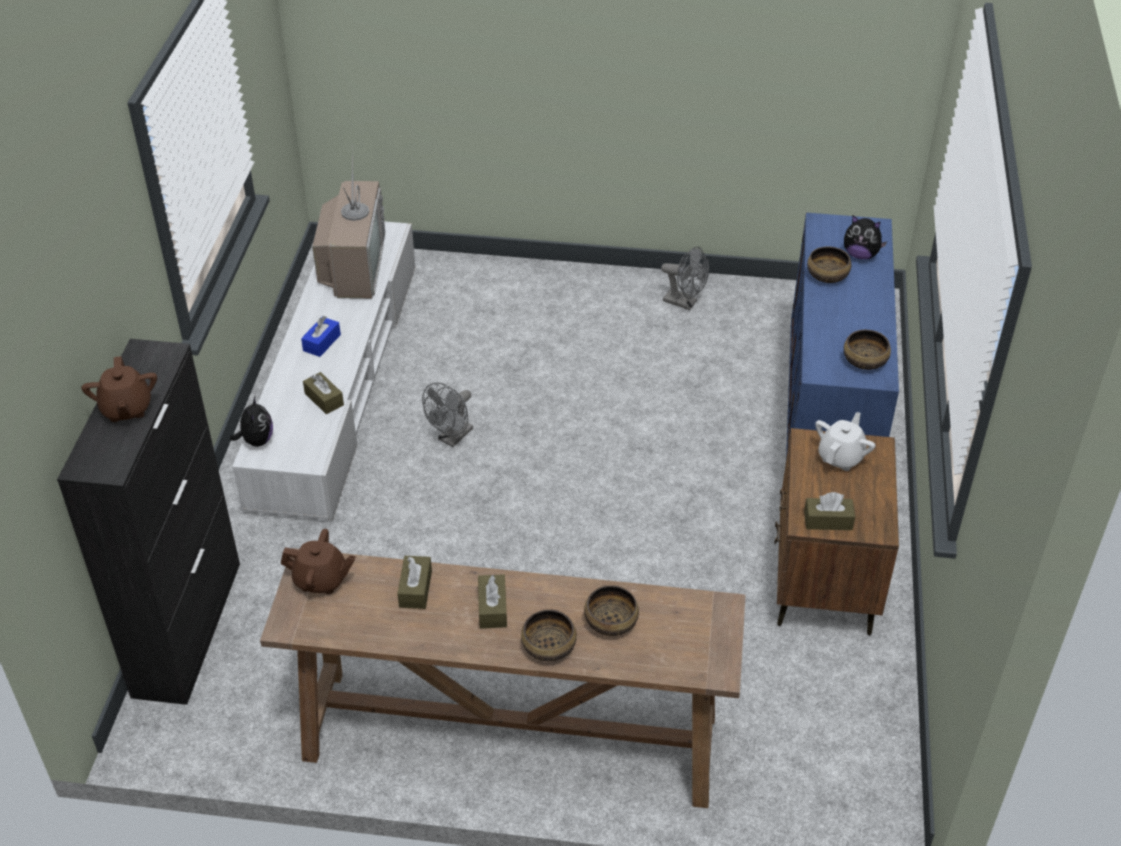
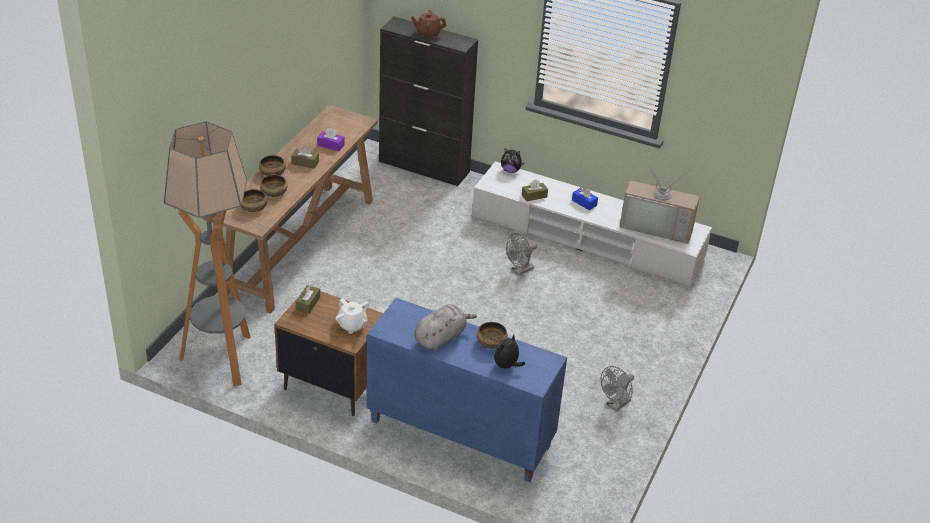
camera: 105 degrees right, 5 degrees down
brown teapot [281,529,356,594] -> none
brown tissue box [397,556,432,609] -> purple tissue box [317,128,344,152]
grey fan [422,383,473,447] -> grey fan turned 90 degrees counterclockwise [506,233,537,276]
bowl [844,330,891,370] -> bowl moved to [241,189,267,212]
none -> floor lamp [164,121,250,387]
none -> grey plush toy [414,304,477,351]

